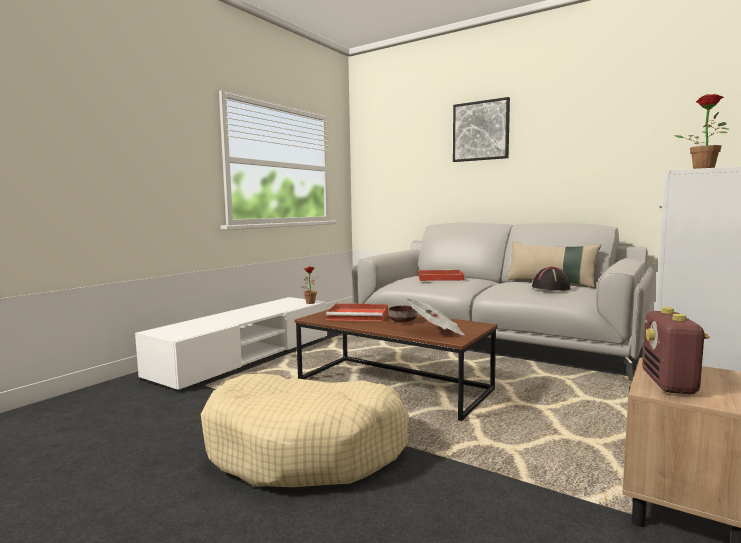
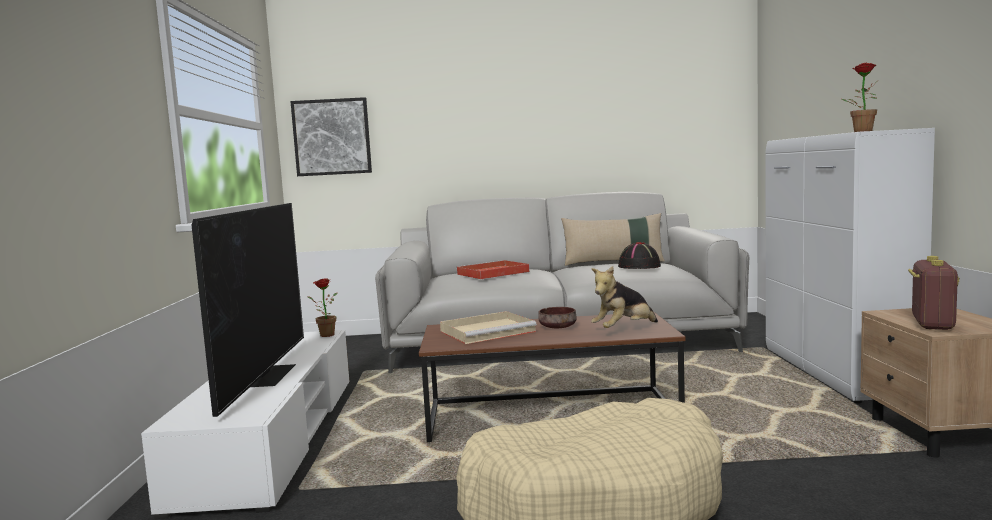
camera: 35 degrees left, 0 degrees up
red tray [326,303,388,321] -> beige tray [440,311,536,344]
newspaper [406,298,464,335] -> plush toy [591,266,658,328]
picture [453,97,510,162] -> picture moved to [290,97,372,176]
radio [642,307,710,394] -> radio turned 135 degrees counterclockwise [908,256,959,330]
none -> television [192,203,304,417]

